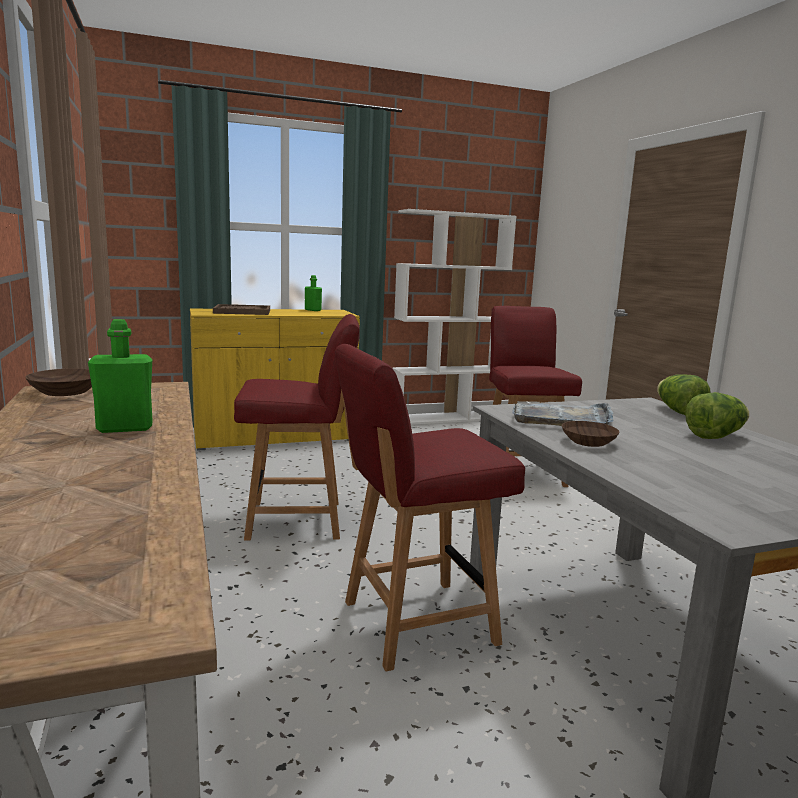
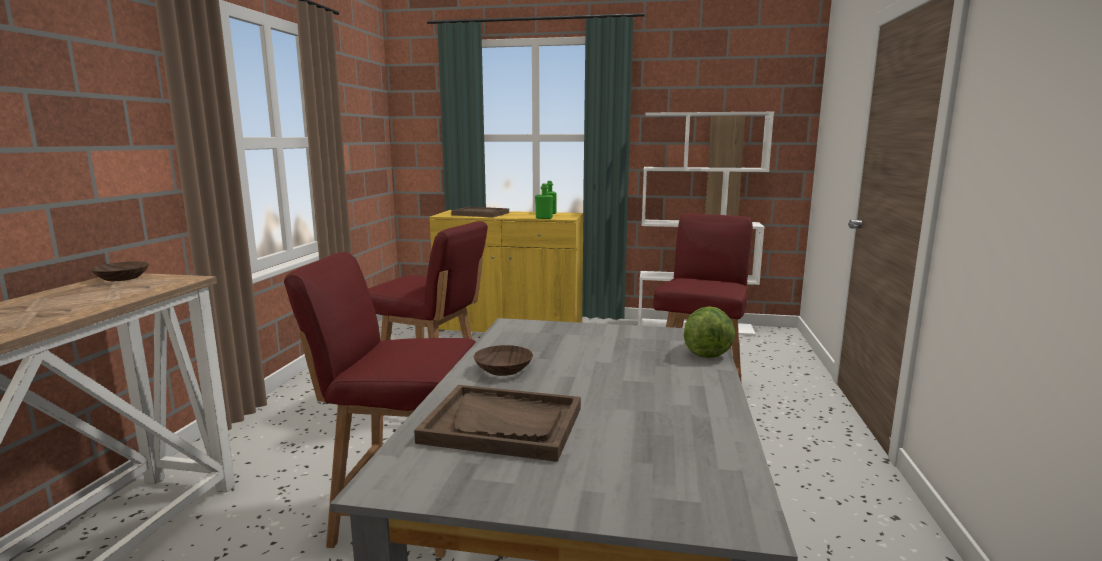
camera: 30 degrees right, 0 degrees up
green bottle [88,319,153,433] -> green bottle moved to [535,184,553,219]
grey tray [513,403,613,426] -> none
lettuce [685,392,749,439] -> none
none -> brown tray [414,385,581,462]

